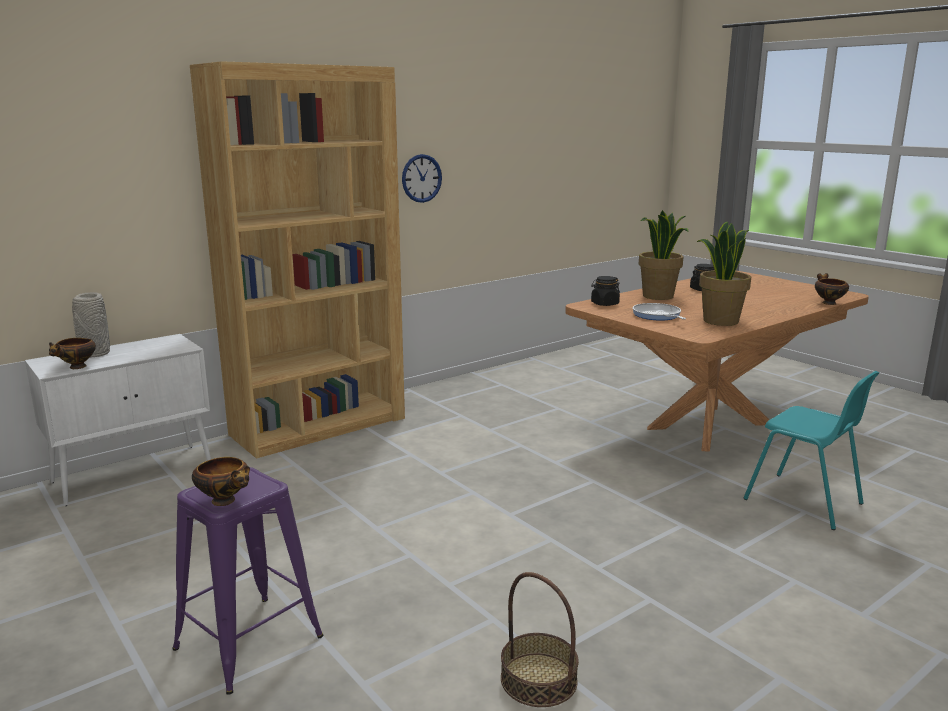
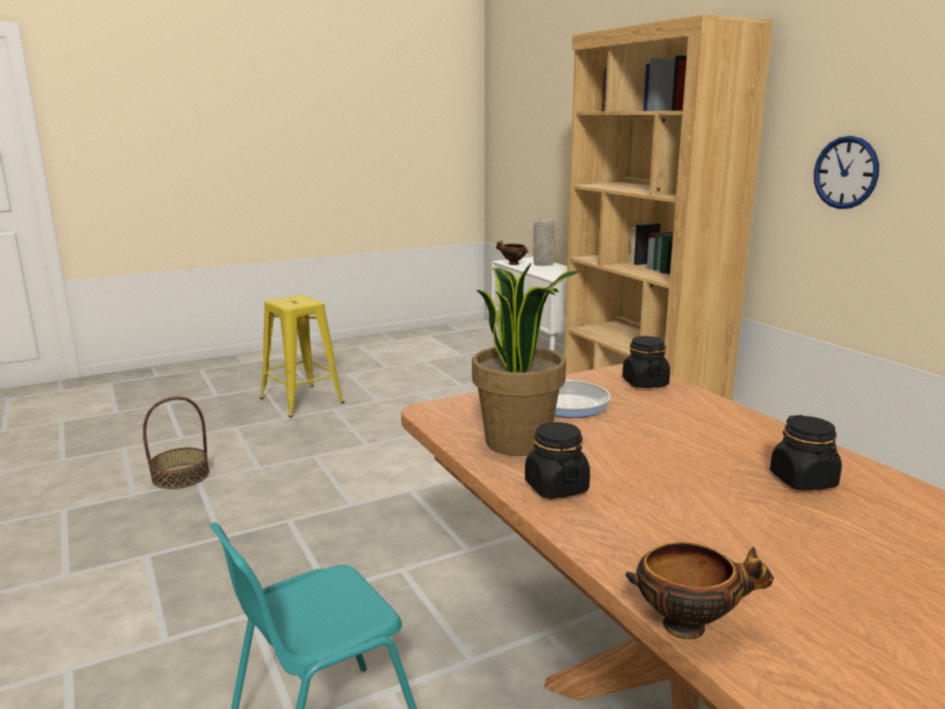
camera: 100 degrees right, 0 degrees up
purple stool [172,467,324,695] -> yellow stool [260,295,344,417]
bowl [192,457,250,506] -> none
potted plant [639,210,688,300] -> none
none -> black jar [525,422,590,499]

